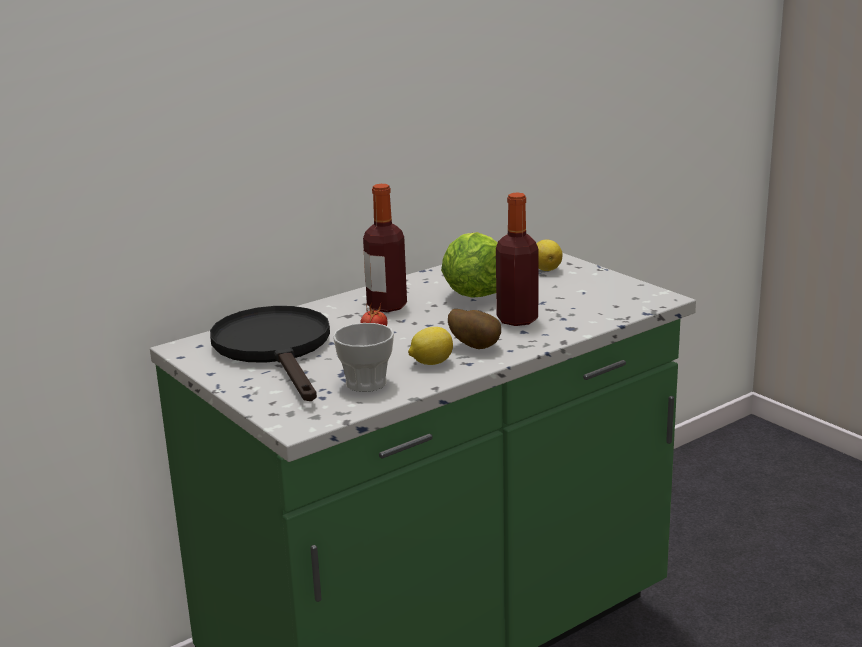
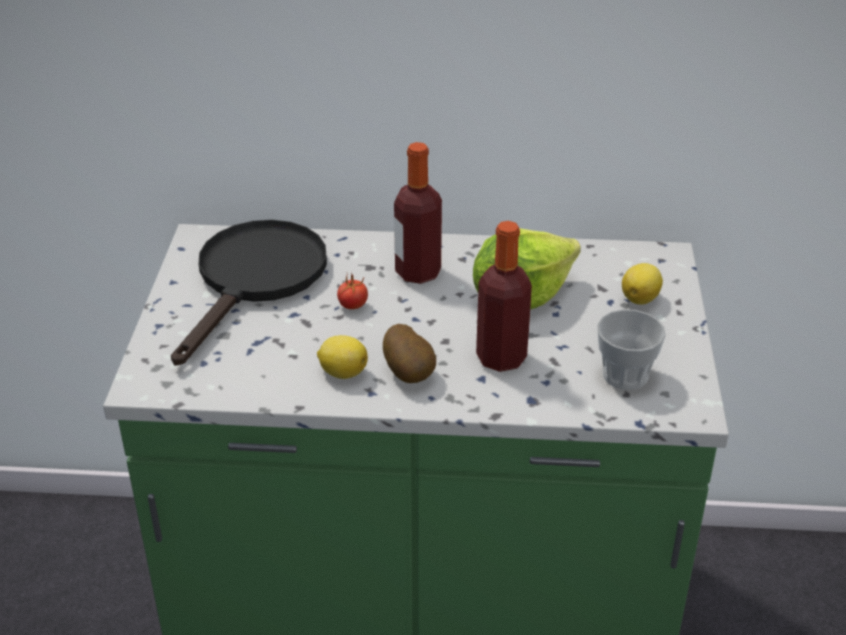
camera: 40 degrees right, 15 degrees up
cup [333,323,394,392] -> cup moved to [597,309,666,390]

